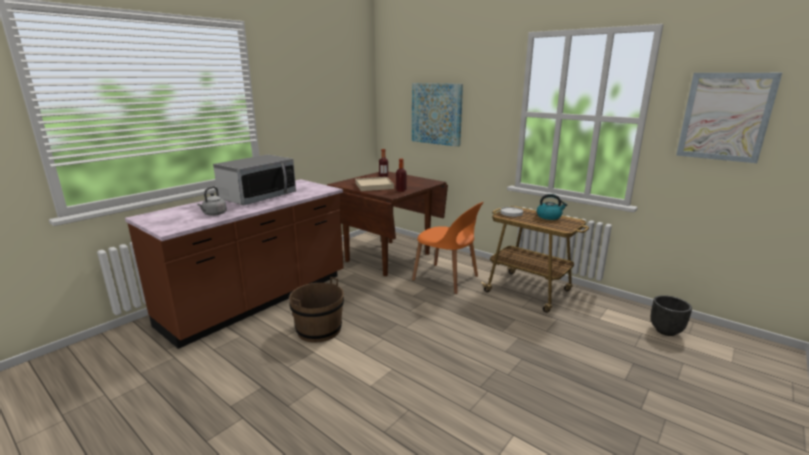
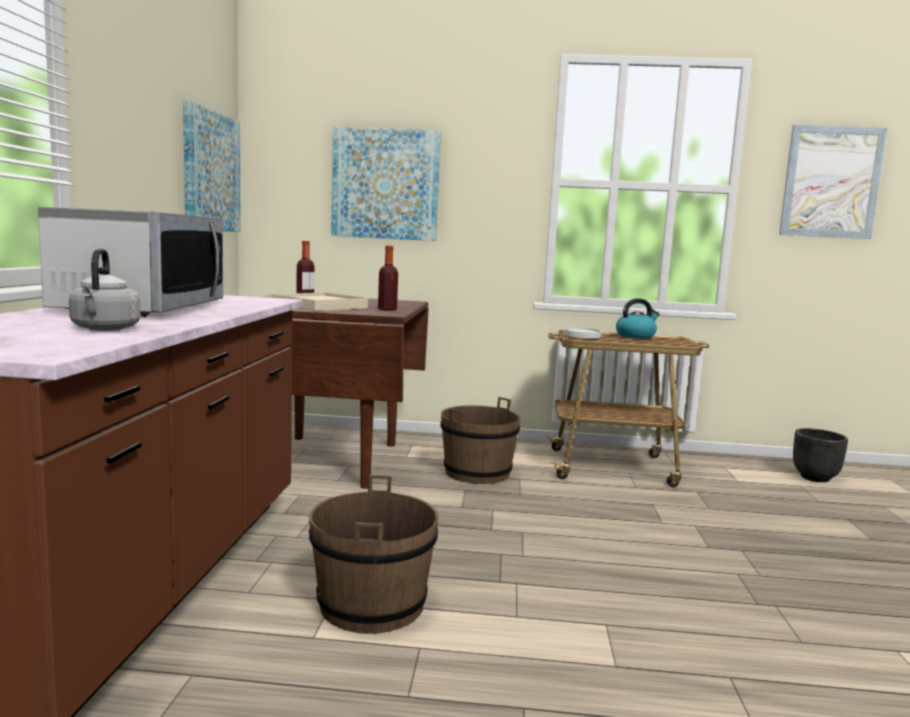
camera: 35 degrees left, 10 degrees down
orange chair [412,202,484,294] -> brown bucket [440,397,520,484]
none -> picture [183,100,240,232]

